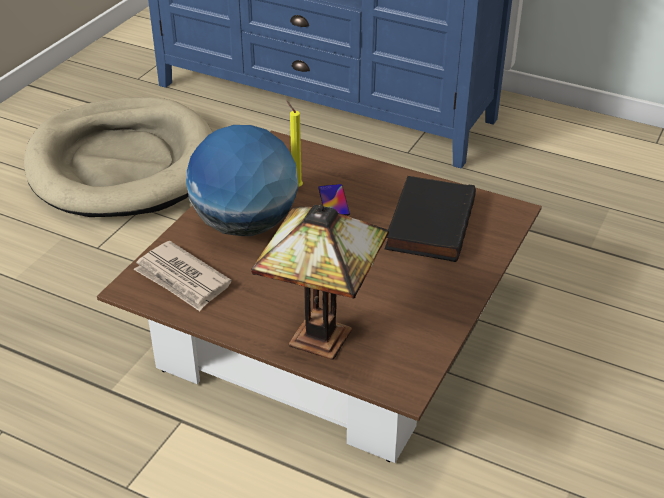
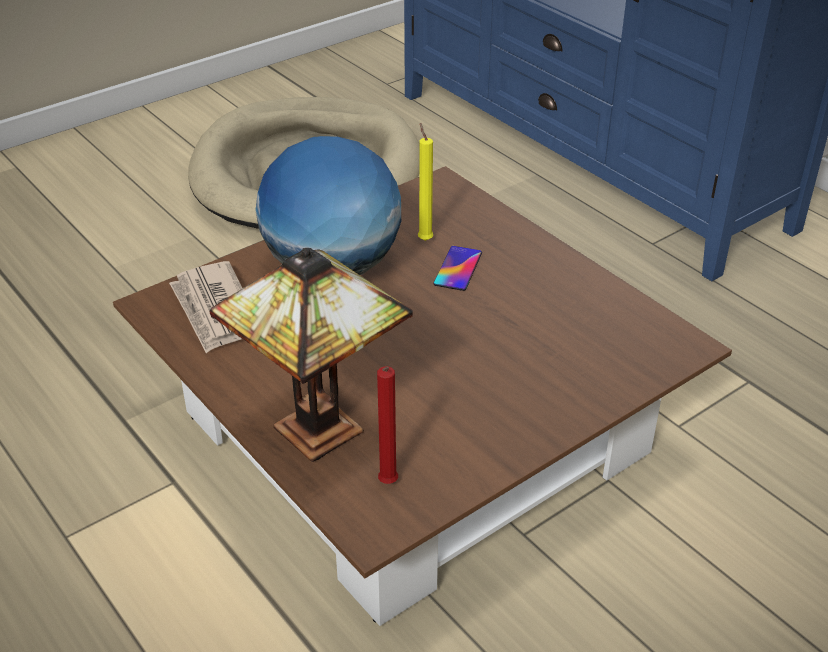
camera: 25 degrees right, 0 degrees up
black book [385,176,476,262] -> none
none -> red candle [377,366,398,484]

